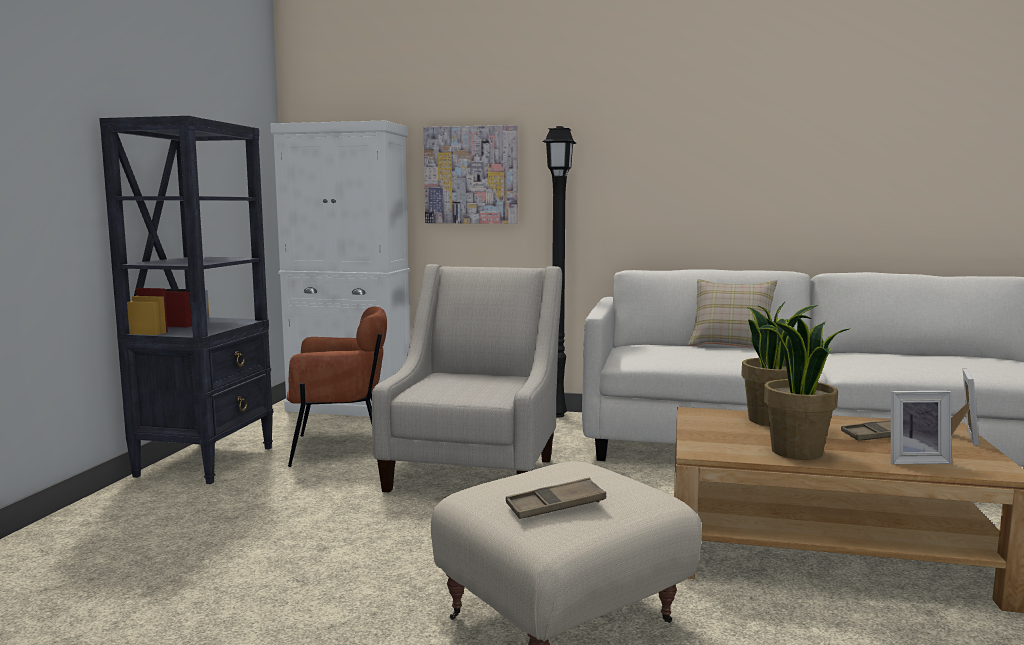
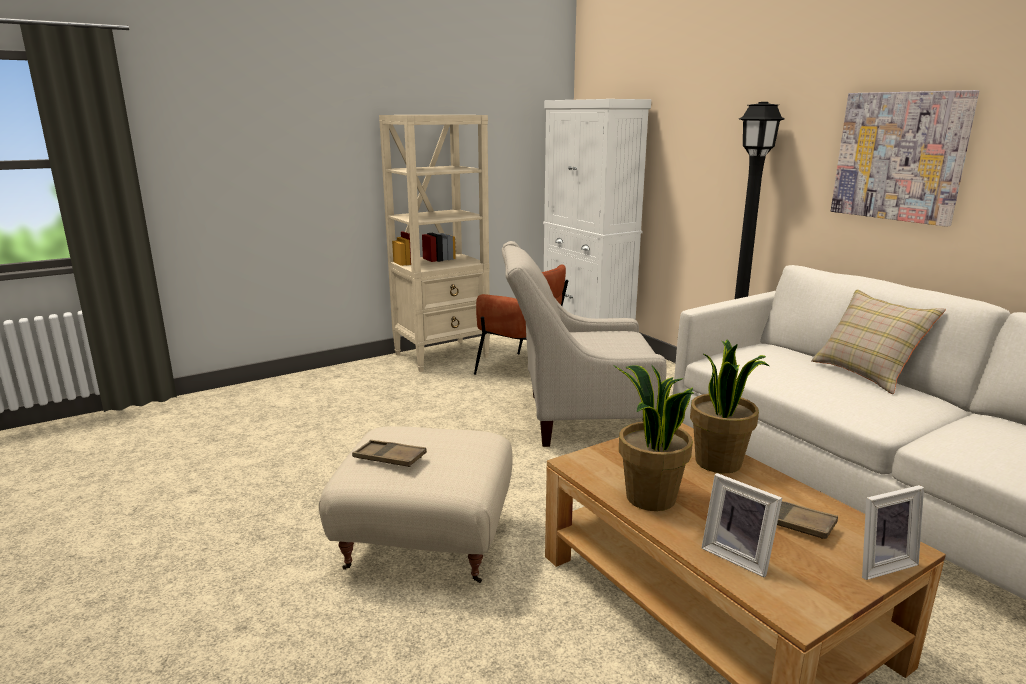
camera: 45 degrees right, 10 degrees up
black bookcase [99,116,273,484] -> beige bookcase [379,115,490,372]
beige armchair [372,264,562,493] -> beige armchair turned 150 degrees counterclockwise [502,241,667,447]
picture [424,125,518,224] -> picture moved to [831,90,979,227]

